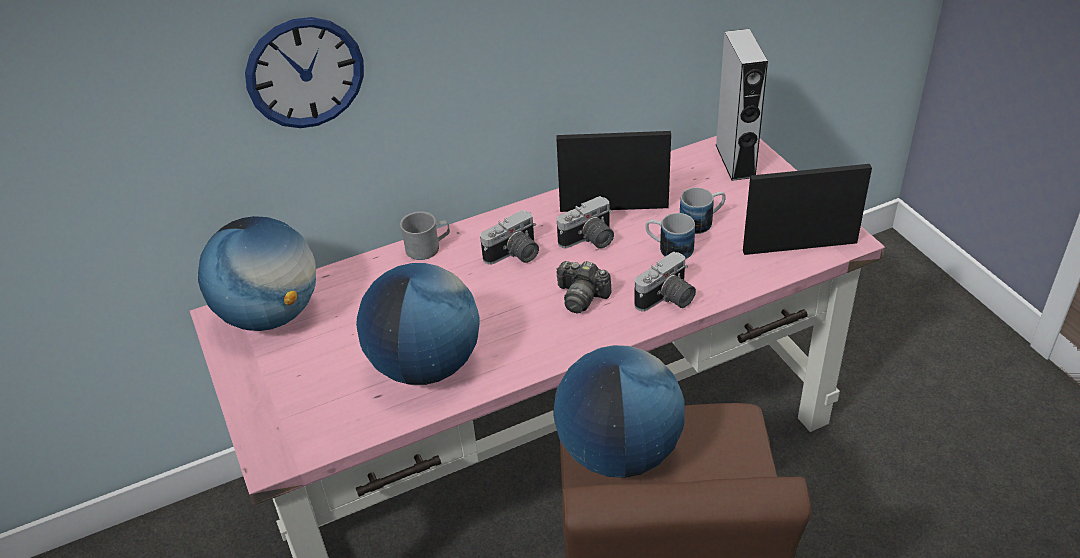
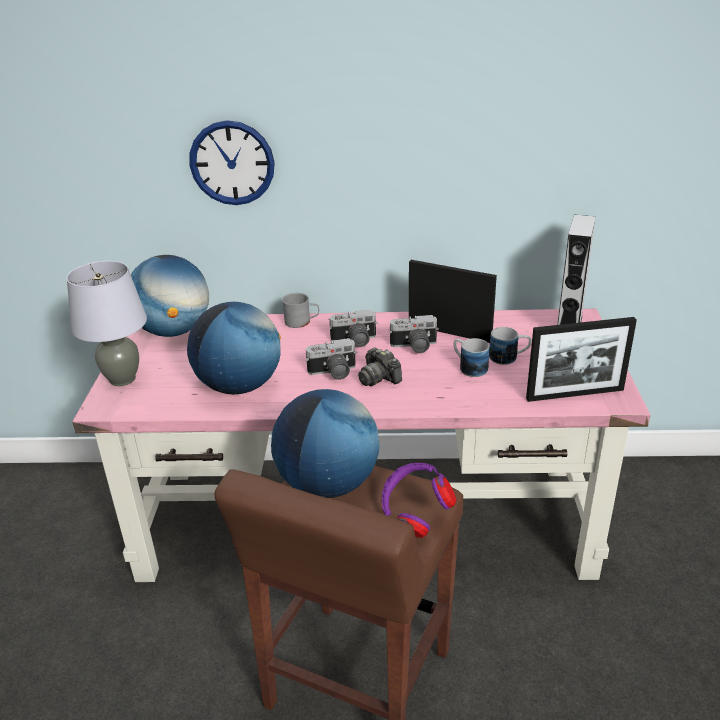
camera: 25 degrees right, 10 degrees down
camera [634,251,696,312] -> camera moved to [306,338,357,380]
picture frame [743,164,872,255] -> picture frame turned 150 degrees clockwise [526,317,637,402]
none -> grey table lamp [66,261,147,386]
none -> purple headphones [382,463,456,538]

